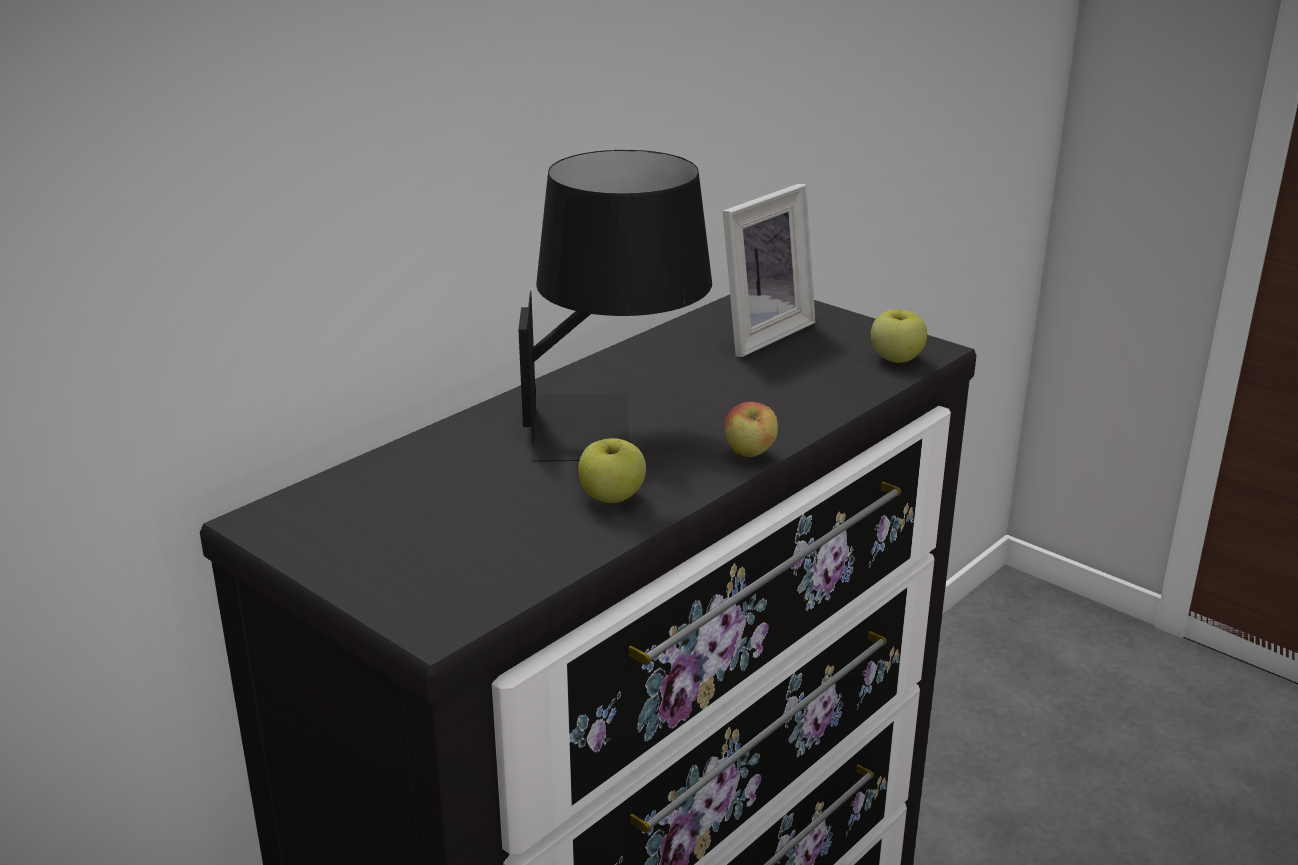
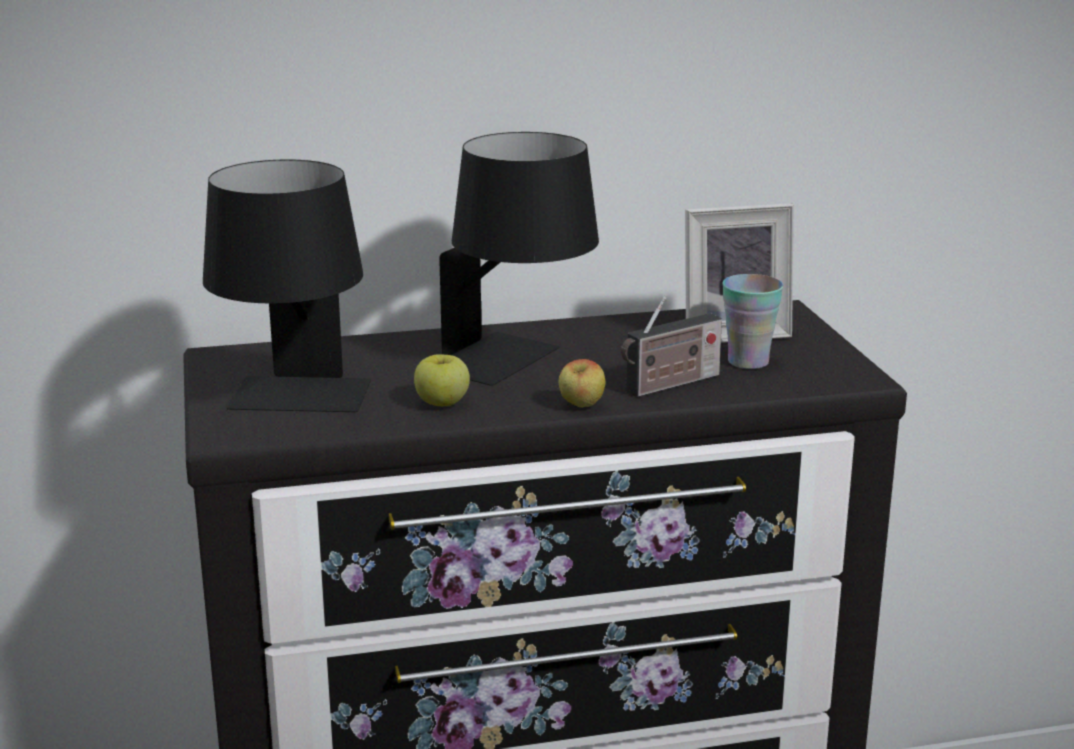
camera: 35 degrees right, 5 degrees down
apple [871,309,927,363] -> none
none -> black table lamp [203,160,371,412]
none -> radio [621,296,722,397]
none -> cup [723,274,783,369]

